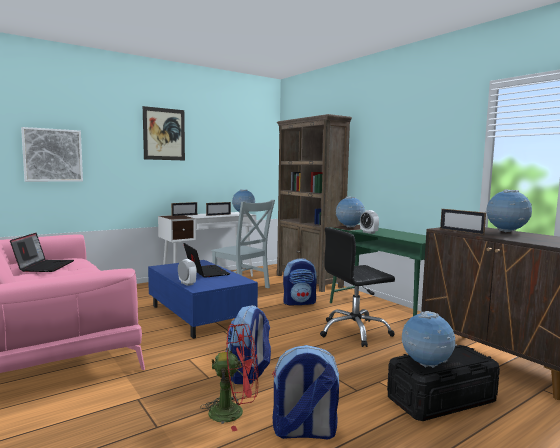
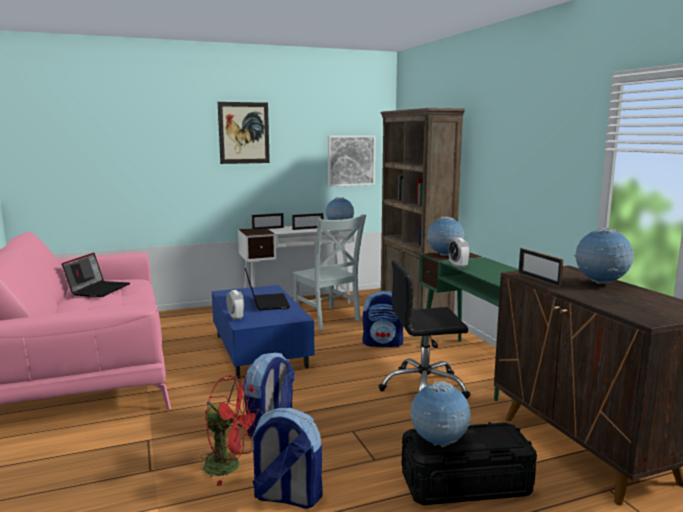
camera: 15 degrees right, 5 degrees up
picture [21,127,83,182] -> picture moved to [328,136,375,187]

